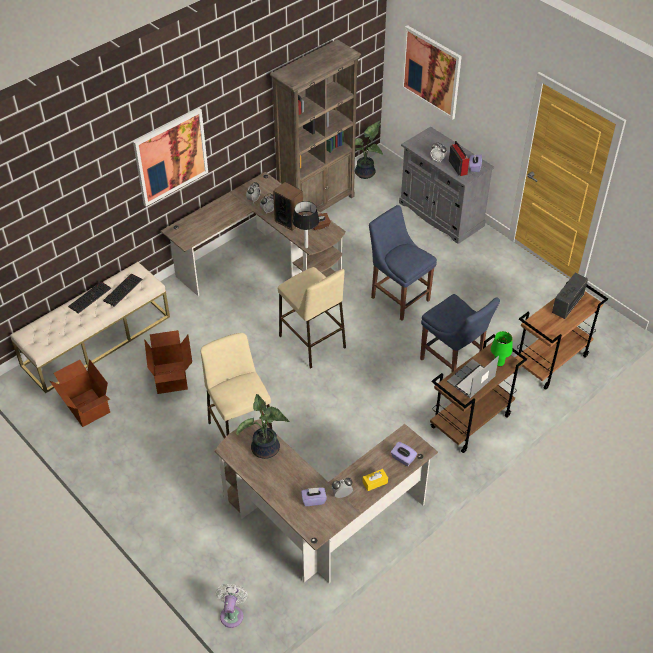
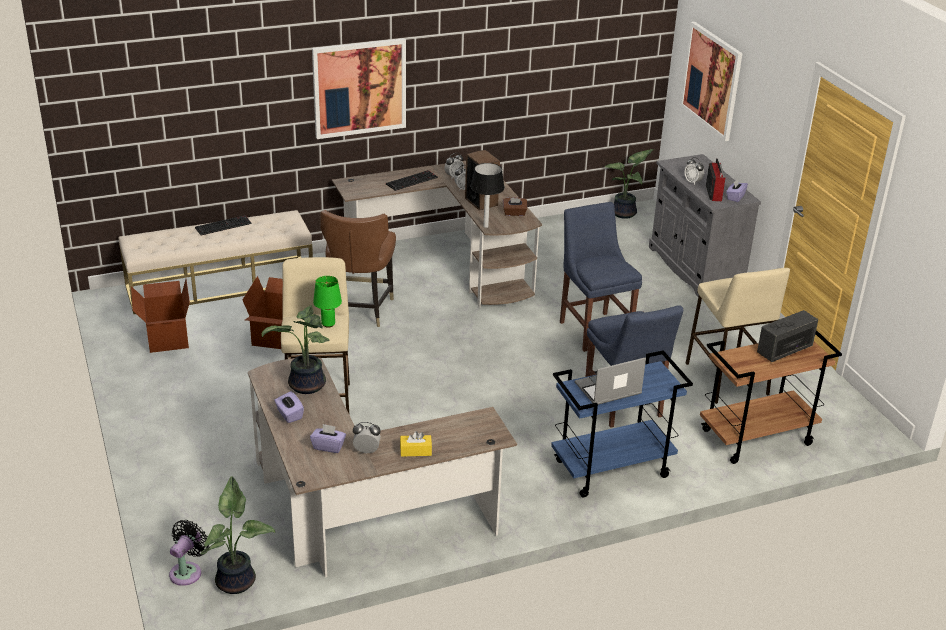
camera: 20 degrees right, 15 degrees down
keyboard [103,273,143,307] -> keyboard moved to [386,170,438,191]
white fan [216,584,248,628] -> black fan [169,520,209,586]
brown bookcase [270,39,361,212] -> none
beige stool [278,267,346,368] -> beige stool moved to [686,268,790,404]
purple tissue box [391,442,417,466] -> purple tissue box moved to [274,391,304,423]
brown cart [430,334,527,453] -> blue cart [551,350,693,497]
green table lamp [491,331,512,366] -> green table lamp moved to [313,276,342,328]
none -> potted plant [200,476,275,594]
none -> brown chair [320,210,396,327]

